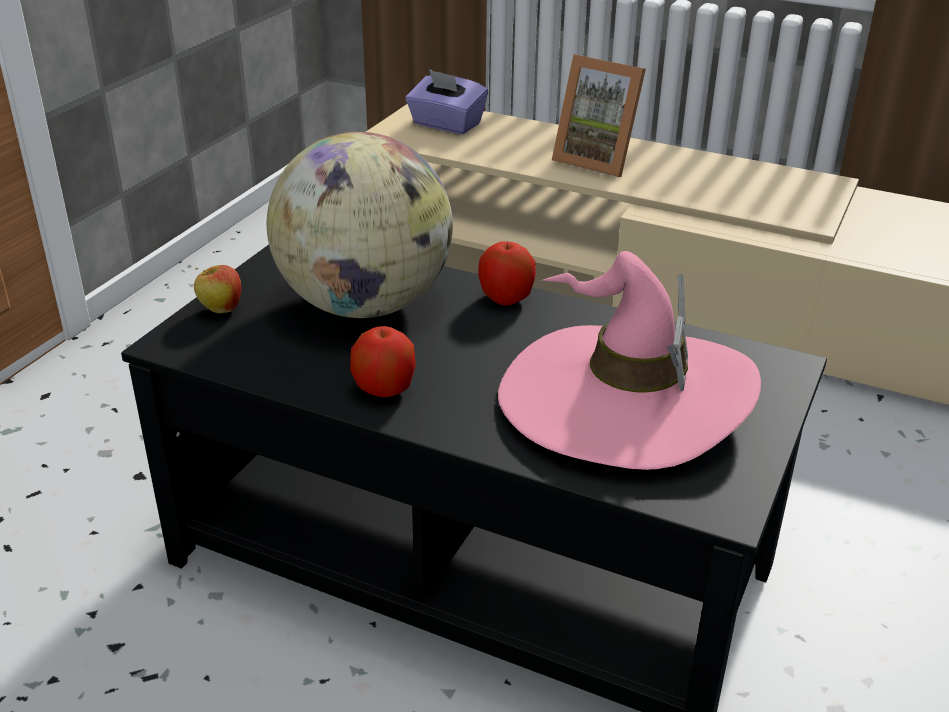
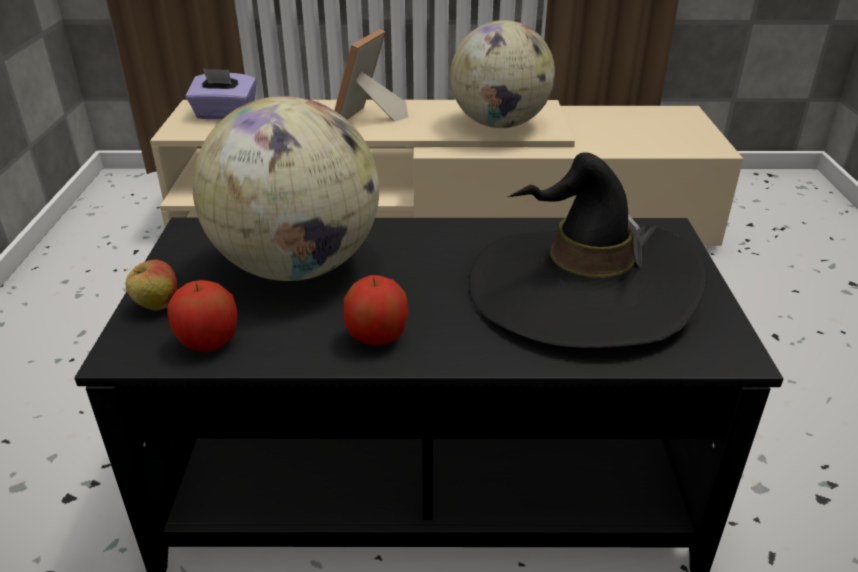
camera: 25 degrees left, 0 degrees up
apple [478,241,536,306] -> apple moved to [167,280,237,352]
pink hat [498,251,761,470] -> black hat [469,152,707,348]
picture frame [552,54,646,177] -> picture frame turned 105 degrees clockwise [334,29,408,122]
none -> globe [450,20,555,128]

